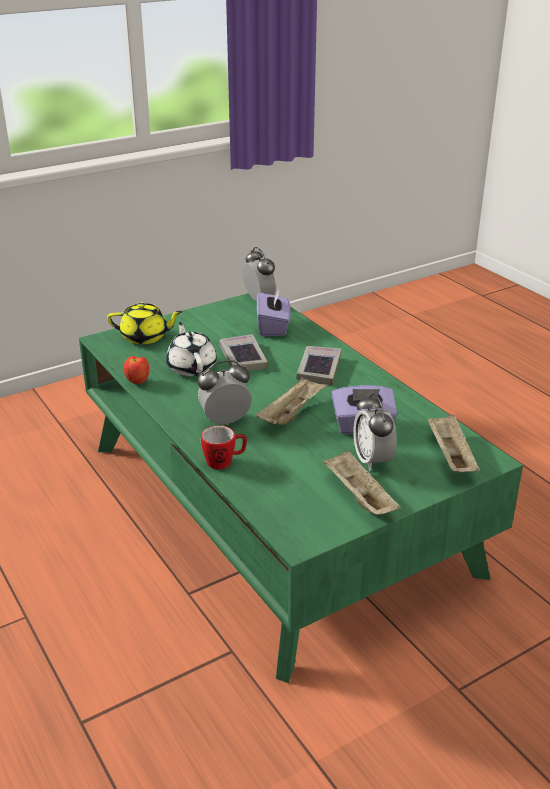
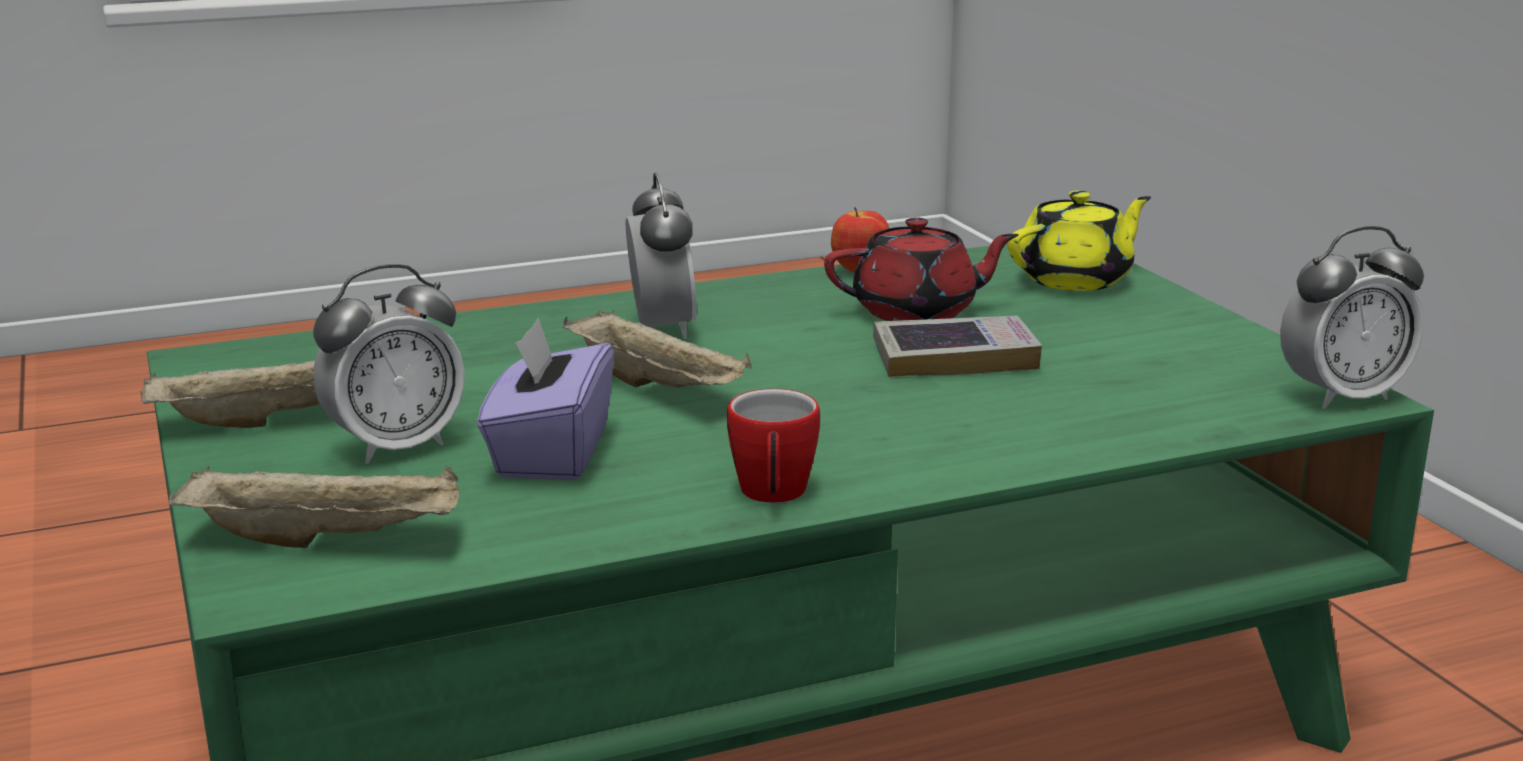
camera: 100 degrees right, 10 degrees down
yellow teapot [107,302,183,344] -> yellow teapot turned 135 degrees counterclockwise [1008,190,1151,291]
white teapot [166,322,217,376] -> red teapot [824,217,1019,321]
mug [201,426,247,469] -> mug moved to [727,389,820,503]
purple tissue box [257,289,291,336] -> none
book [296,346,341,386] -> none
alarm clock [353,393,397,471] -> alarm clock turned 150 degrees clockwise [313,264,465,464]

